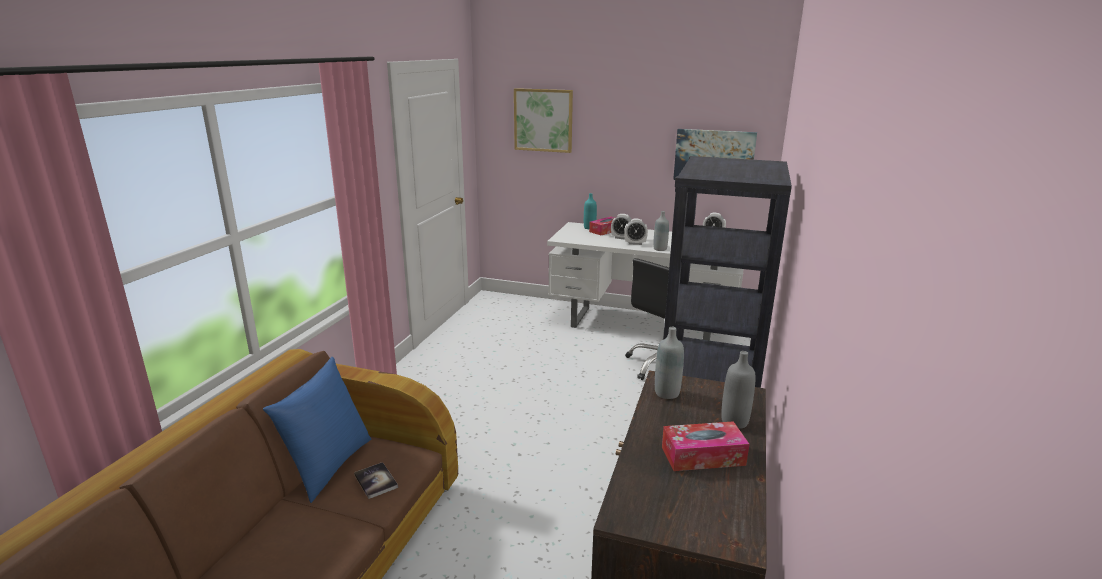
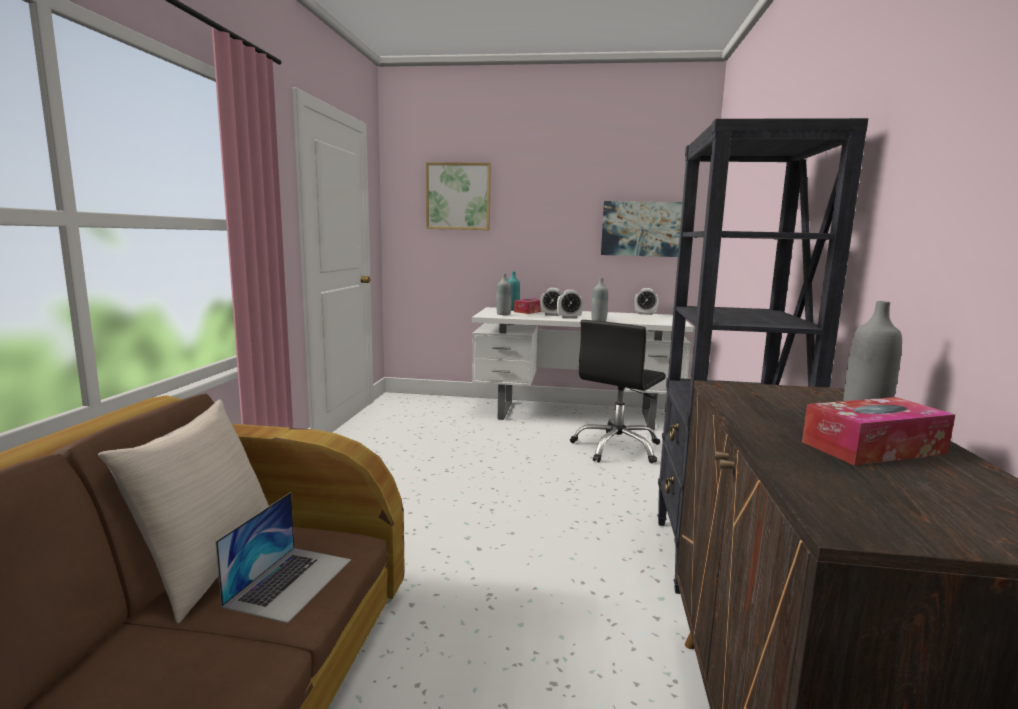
camera: 10 degrees left, 10 degrees down
blue pillow [263,357,371,503] -> beige pillow [98,399,269,623]
book [354,462,398,499] -> laptop [216,492,351,623]
grey bottle [655,327,684,399] -> grey bottle moved to [496,273,512,315]

